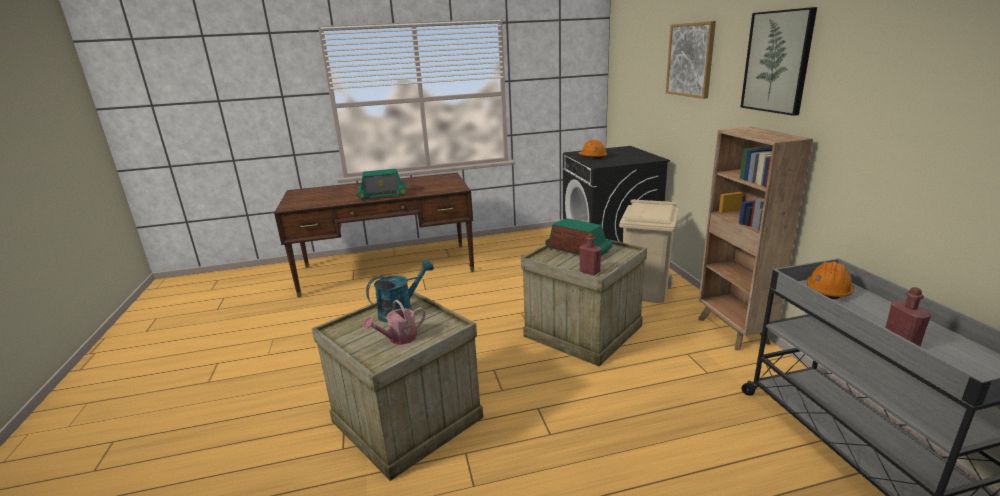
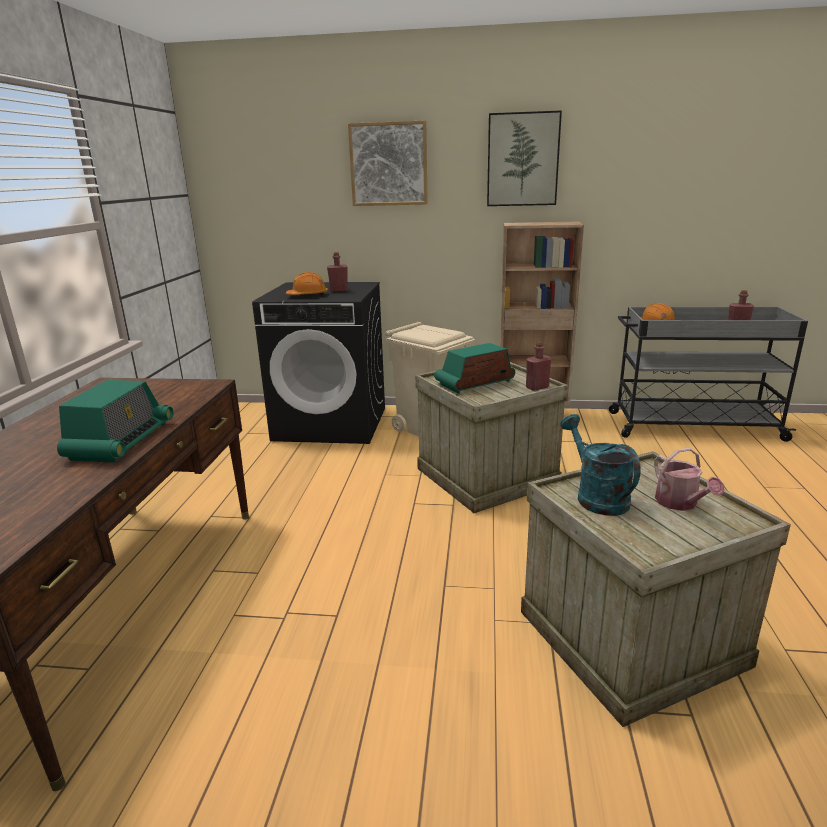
camera: 70 degrees left, 0 degrees up
none -> red bottle [327,252,348,293]

